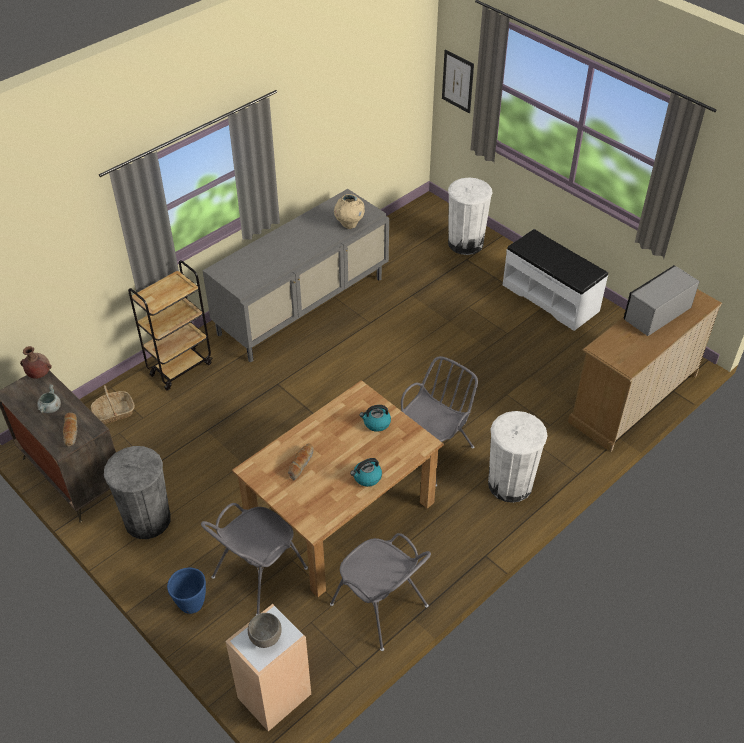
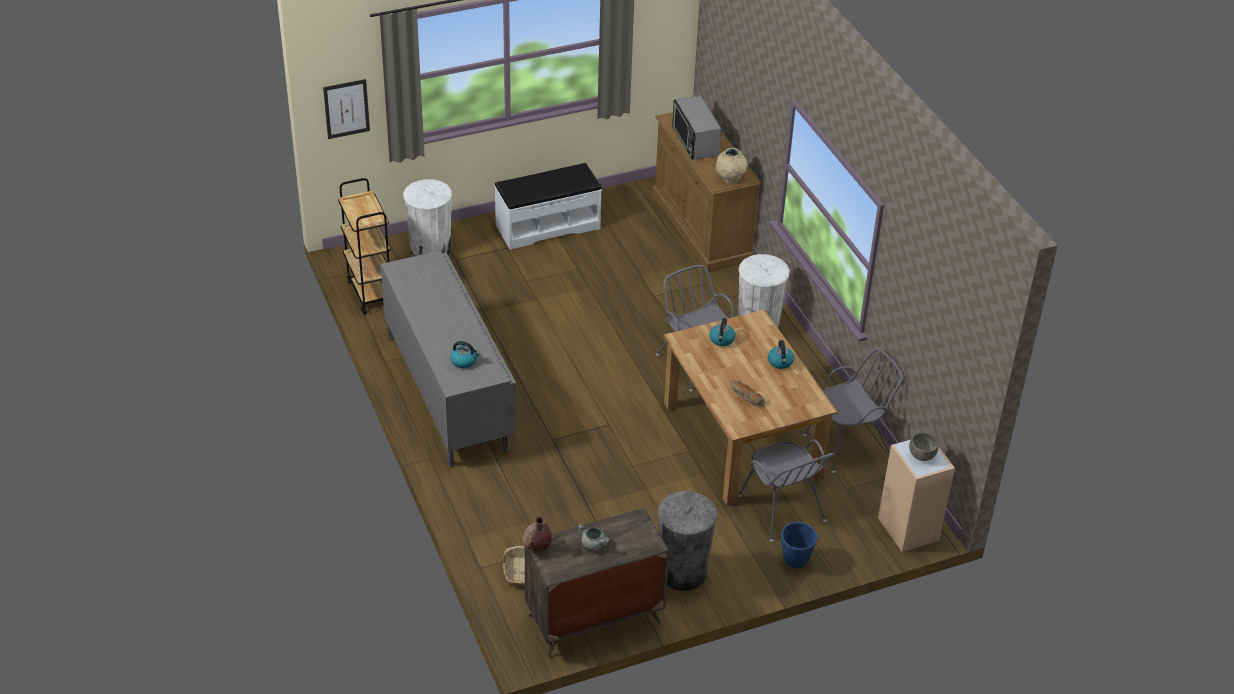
camera: 70 degrees left, 5 degrees down
bread [63,413,77,447] -> none
brown cart [128,260,213,390] -> brown cart moved to [338,178,391,315]
beige vase [334,194,365,229] -> beige vase moved to [716,148,747,184]
none -> kettle [450,341,480,368]

